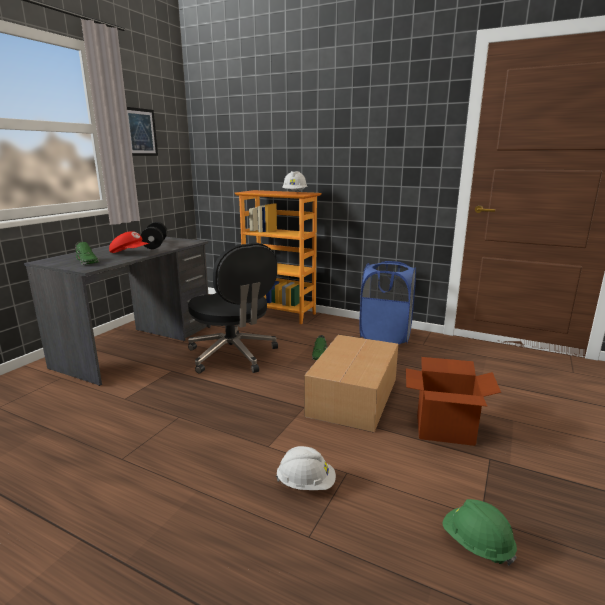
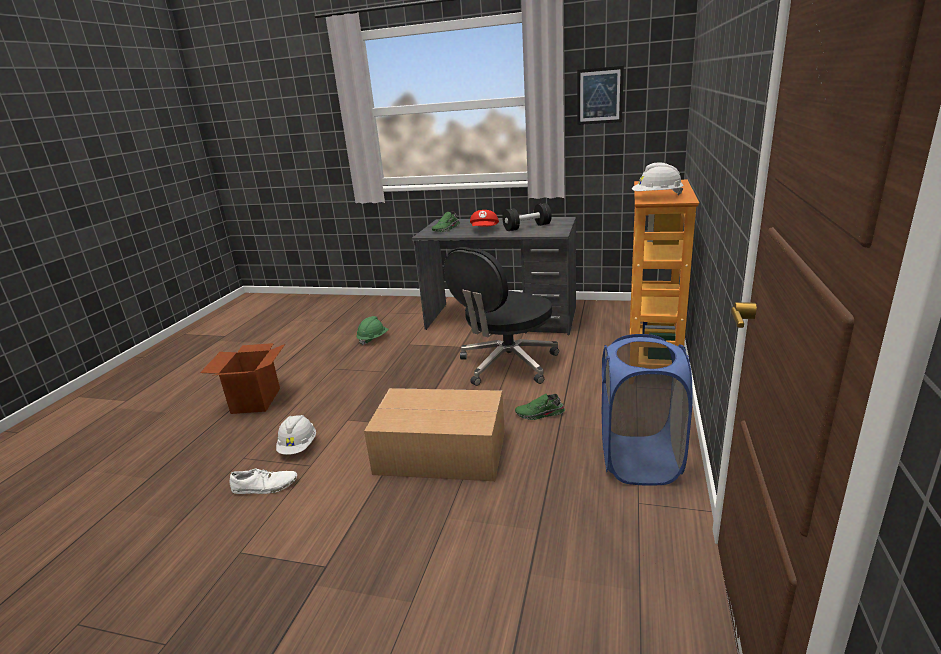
camera: 80 degrees right, 5 degrees up
cardboard box [406,357,501,446] -> cardboard box moved to [200,343,285,414]
green hard hat [443,499,517,566] -> green hard hat moved to [356,316,389,346]
none -> white shoe [230,468,297,494]

